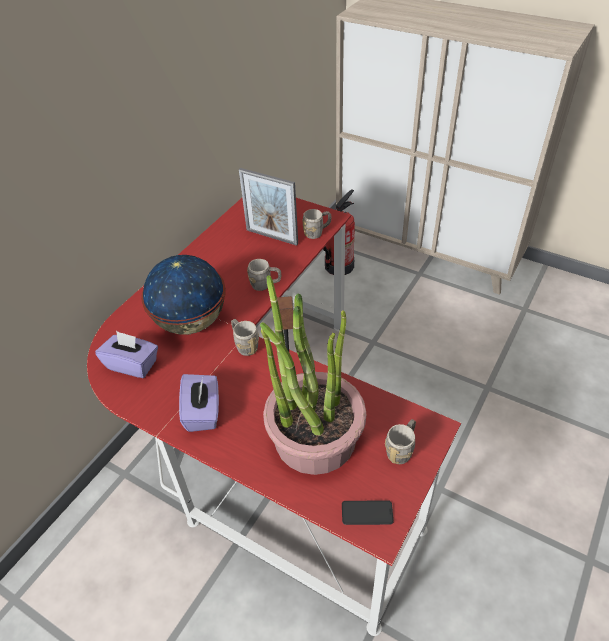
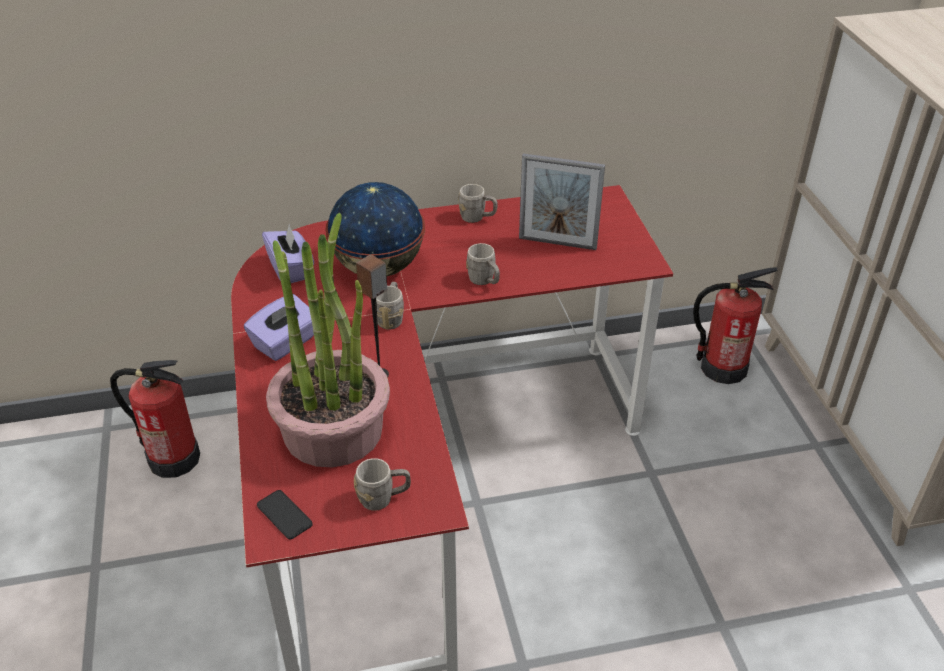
camera: 45 degrees right, 5 degrees down
picture frame [239,168,298,246] -> picture frame turned 60 degrees counterclockwise [519,153,605,250]
grey mug [302,209,331,239] -> grey mug moved to [458,184,498,223]
none -> fire extinguisher [110,360,200,478]

